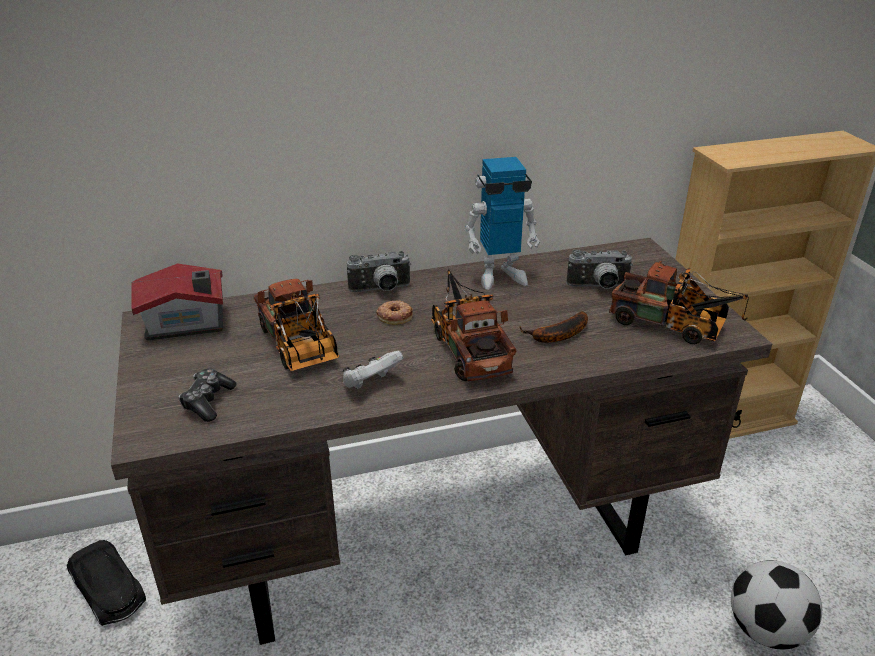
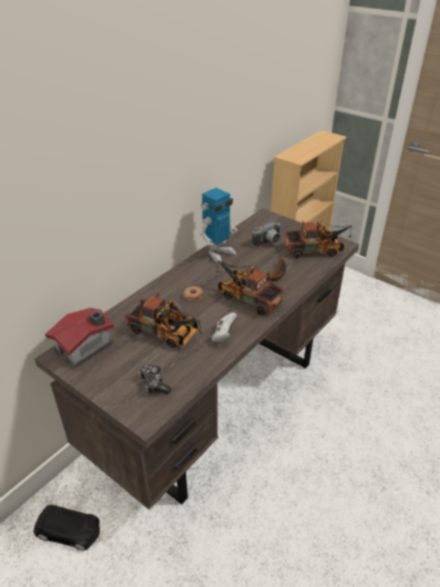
camera: 35 degrees left, 5 degrees up
camera [347,251,411,292] -> none
football [731,560,822,649] -> none

